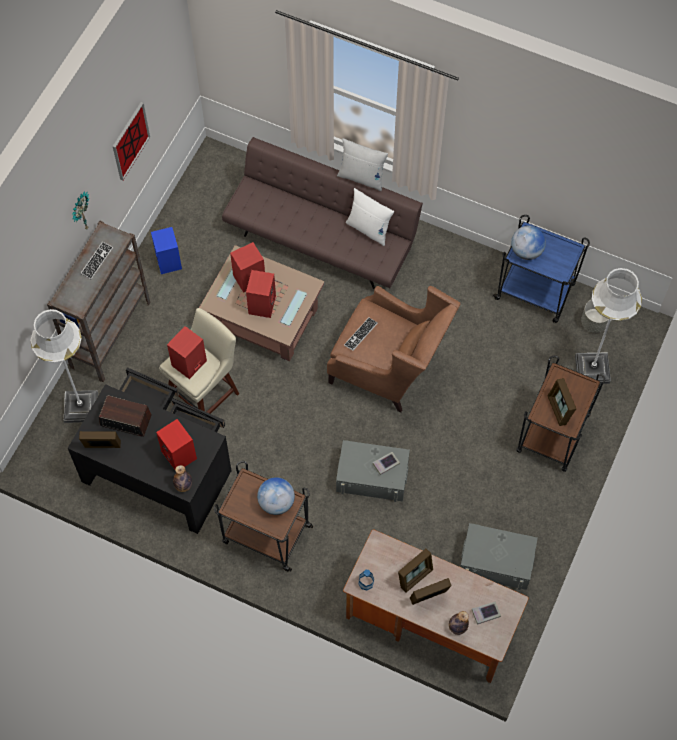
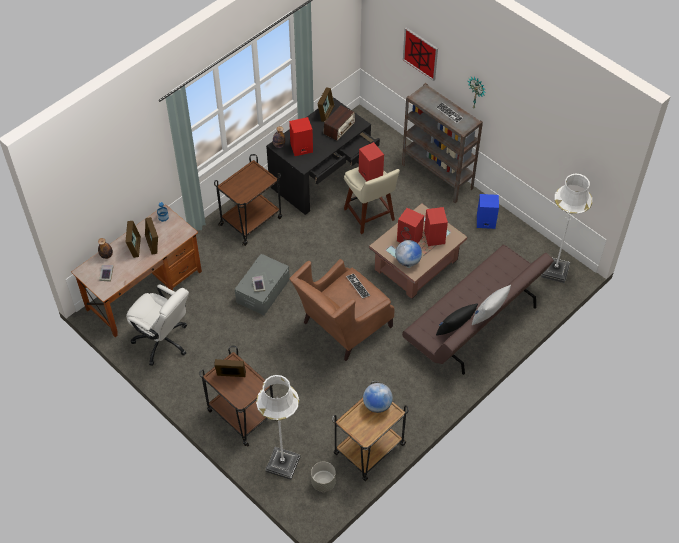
camera: 110 degrees right, 10 degrees down
white floor lamp [30,309,98,423] -> white floor lamp moved to [541,173,592,283]
picture [112,102,150,181] -> picture moved to [403,27,438,81]
globe [257,477,295,515] -> globe moved to [395,240,422,267]
white pillow [346,188,394,246] -> black pillow [436,303,478,336]
grey storage box [460,523,538,590] -> white office chair [126,284,189,366]
blue cart [492,215,590,323] -> brown cart [332,381,409,481]

